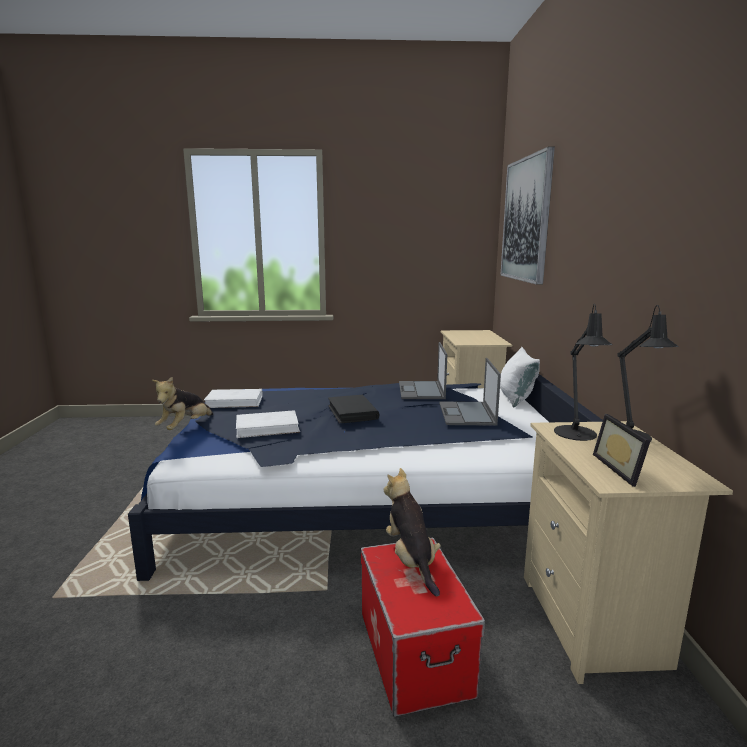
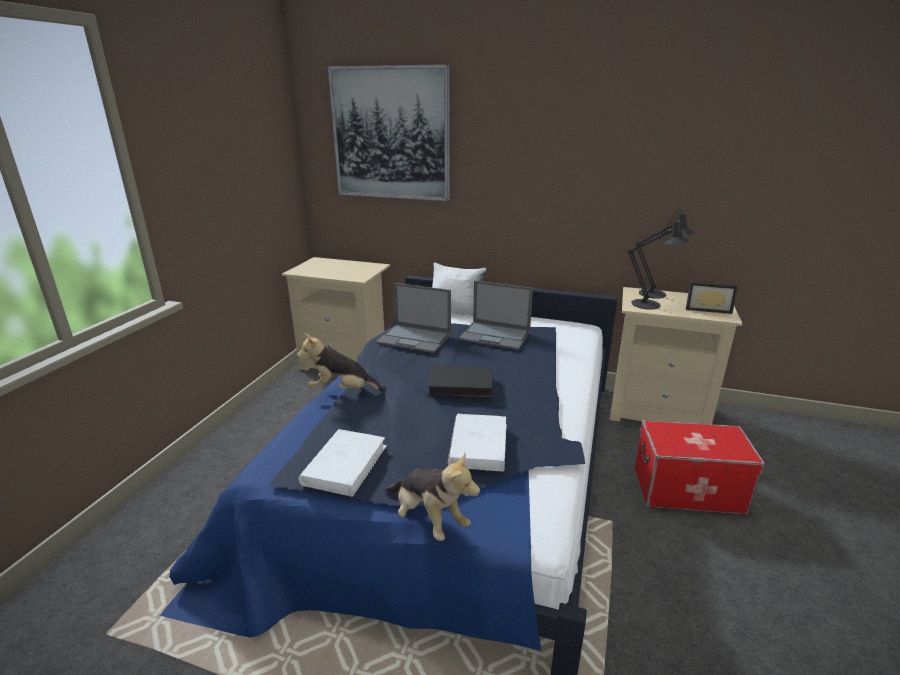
camera: 70 degrees left, 10 degrees up
plush toy [384,468,441,597] -> plush toy moved to [297,333,387,391]

